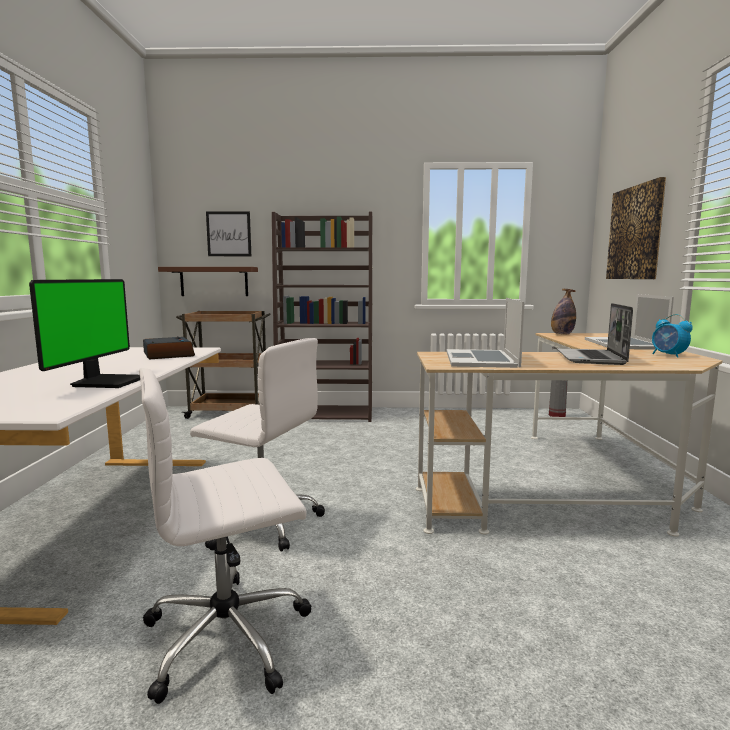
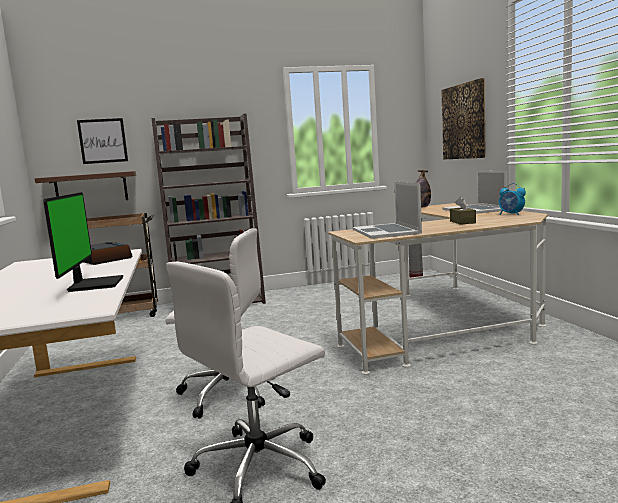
camera: 15 degrees left, 0 degrees up
laptop [557,303,633,365] -> brown tissue box [450,197,476,225]

